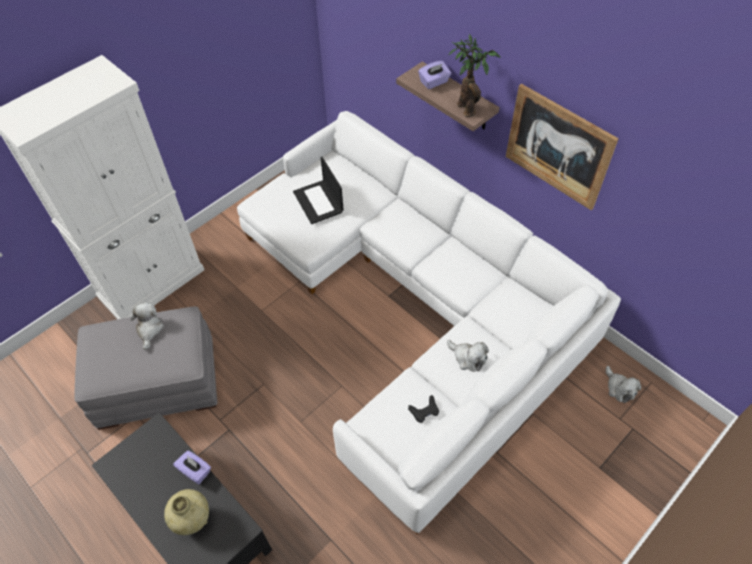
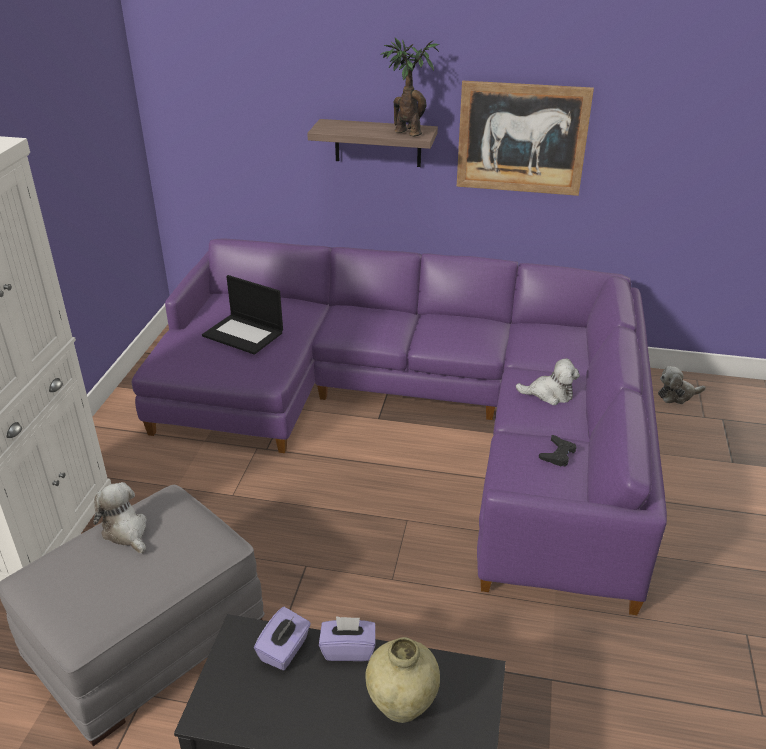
camera: 35 degrees left, 20 degrees down
white sofa [237,111,621,535] -> purple sofa [132,238,667,615]
purple tissue box [418,61,451,89] -> purple tissue box moved to [254,607,311,671]
plush toy [606,366,641,403] -> plush toy turned 135 degrees clockwise [658,366,706,404]

